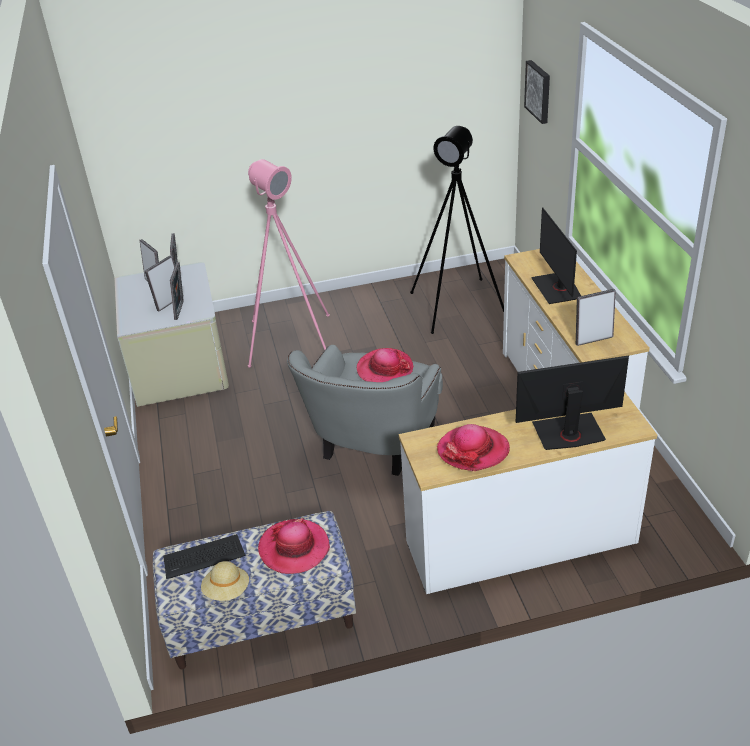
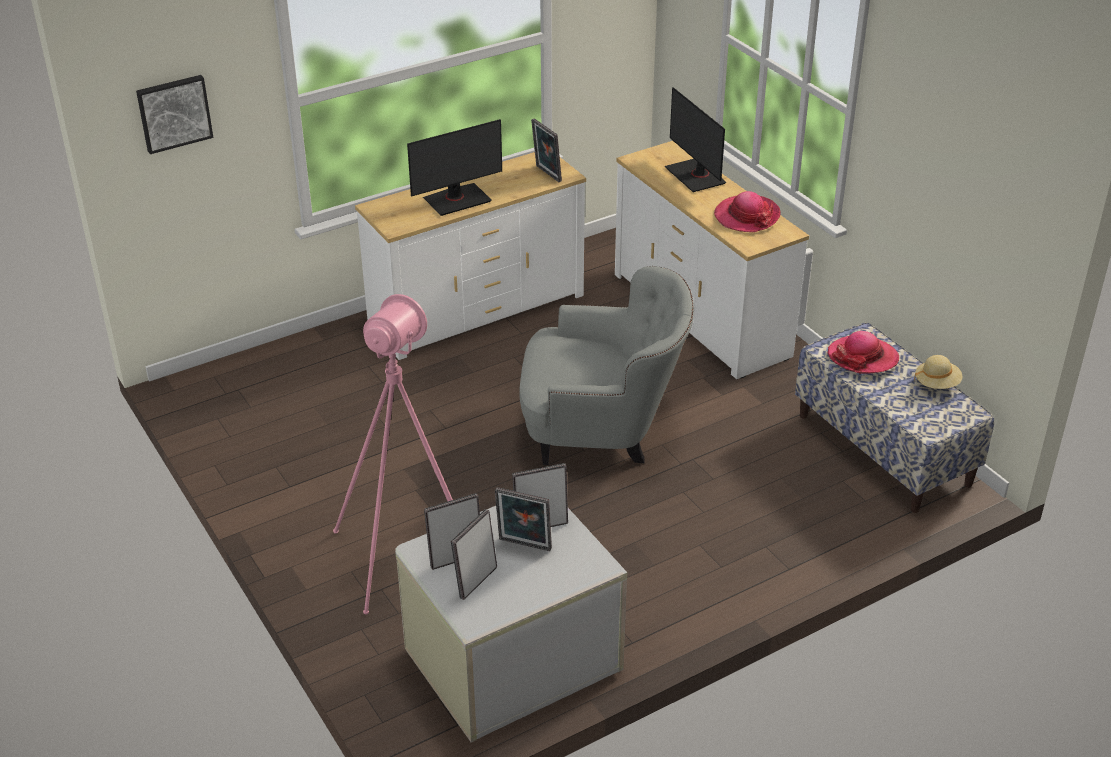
camera: 110 degrees left, 0 degrees up
keyboard [163,534,246,579] -> none
hat [357,348,413,382] -> none
black floor lamp [410,126,504,334] -> none

